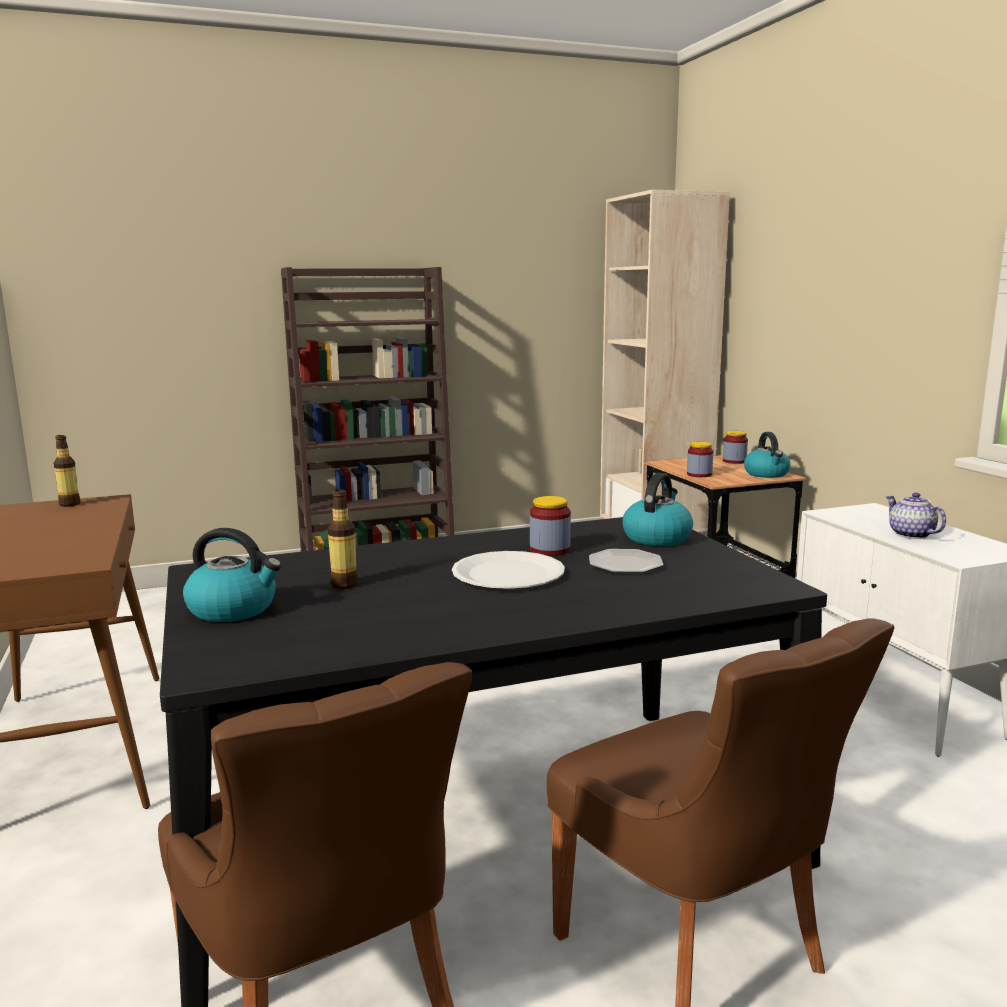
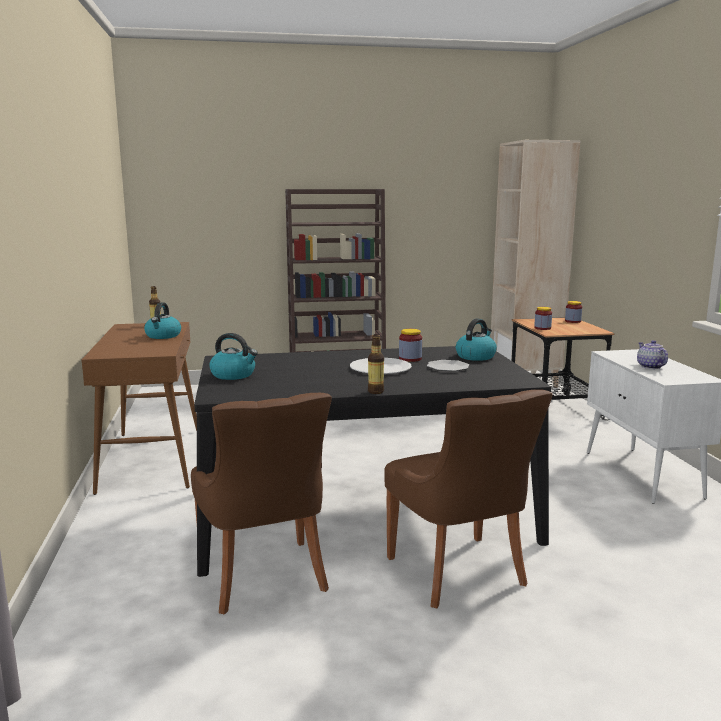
camera: 10 degrees right, 0 degrees up
bottle [328,489,358,589] -> bottle moved to [368,334,384,394]
kettle [744,432,791,478] -> kettle moved to [144,302,181,339]

